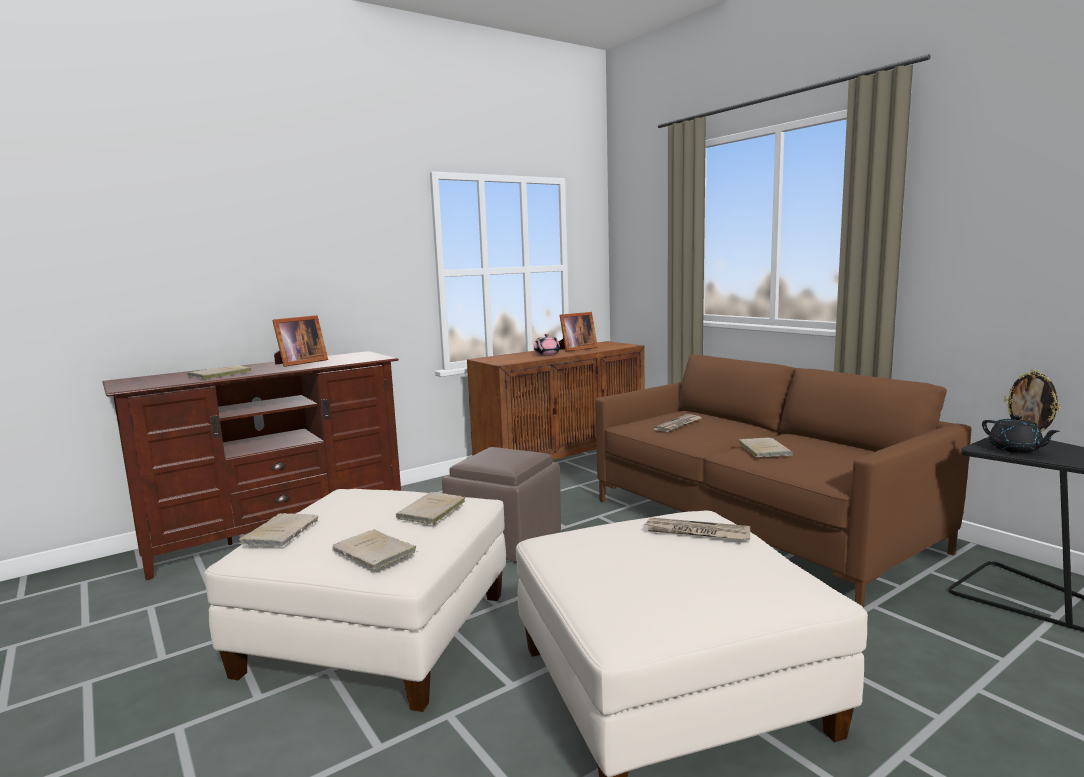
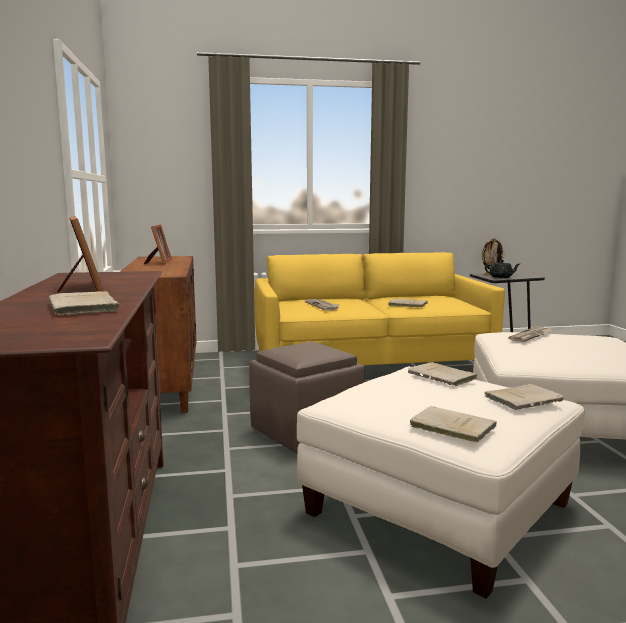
camera: 65 degrees left, 0 degrees up
pink teapot [534,334,560,355] -> none
brown sofa [596,355,972,608] -> yellow sofa [254,252,505,365]

